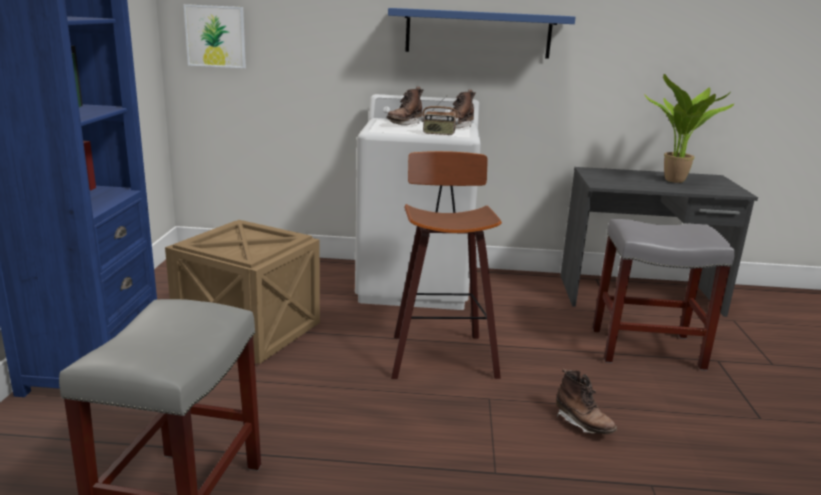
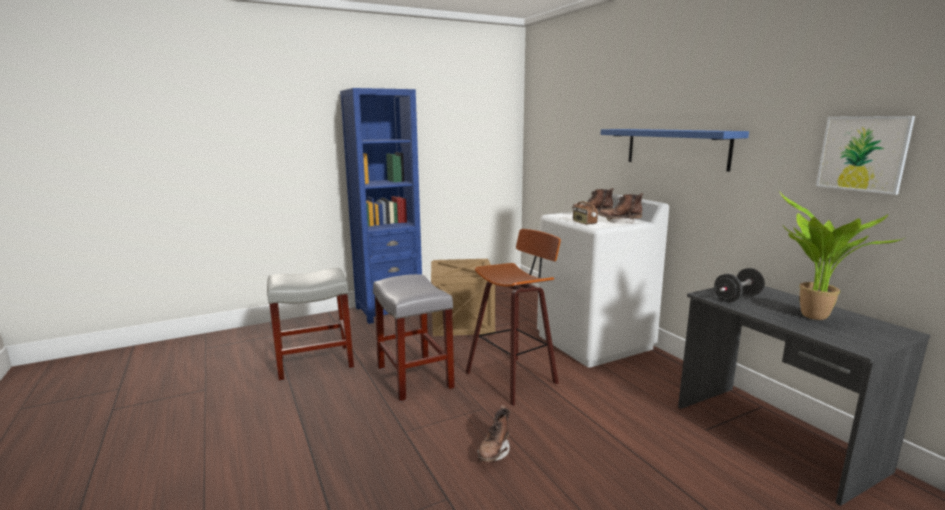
camera: 60 degrees right, 5 degrees down
picture [184,4,246,68] -> picture moved to [816,116,915,195]
grey stool [592,219,735,371] -> grey stool moved to [373,274,454,402]
none -> black dumbbell [714,268,765,302]

